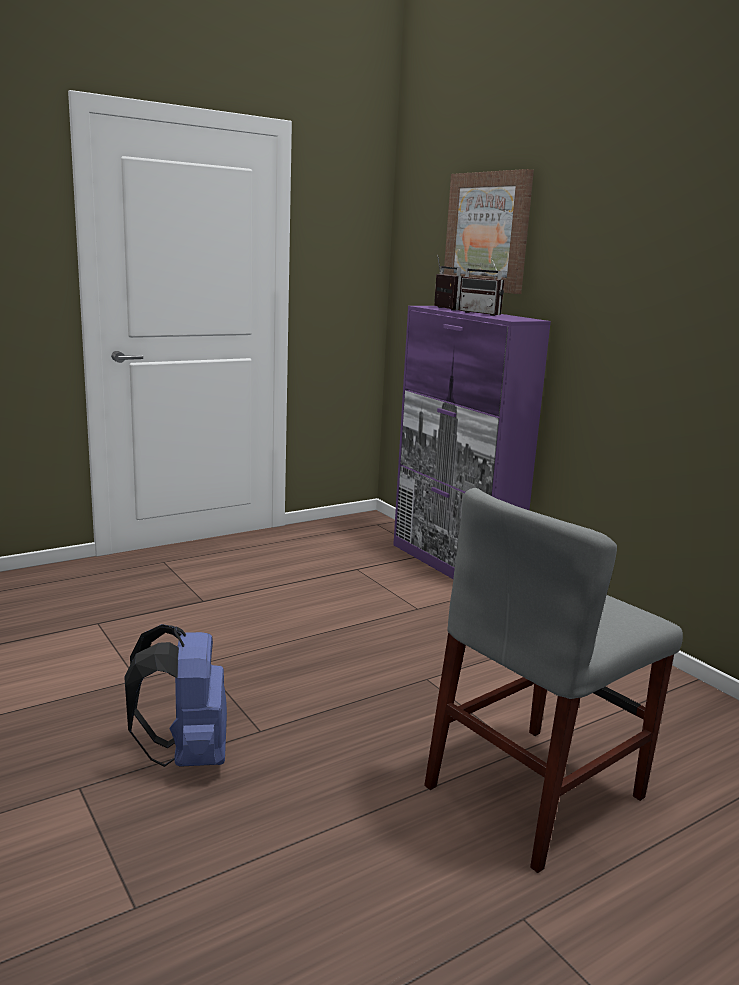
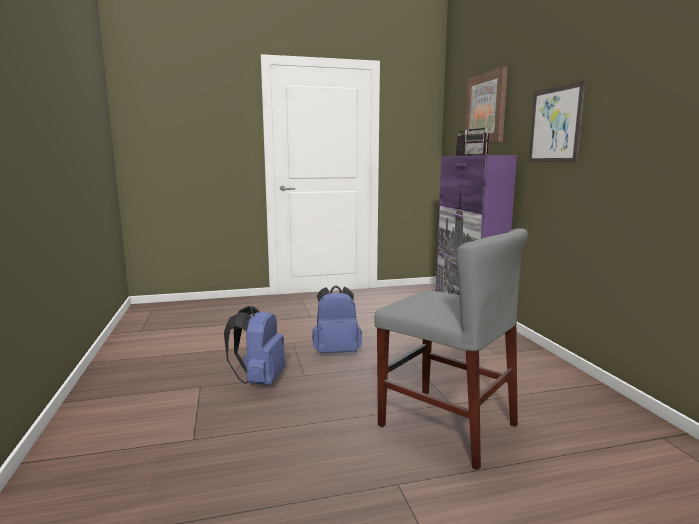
camera: 20 degrees right, 5 degrees down
grey chair [424,488,683,873] -> grey chair turned 120 degrees counterclockwise [374,228,528,470]
none -> blue backpack [312,285,362,353]
none -> picture [529,81,586,162]

